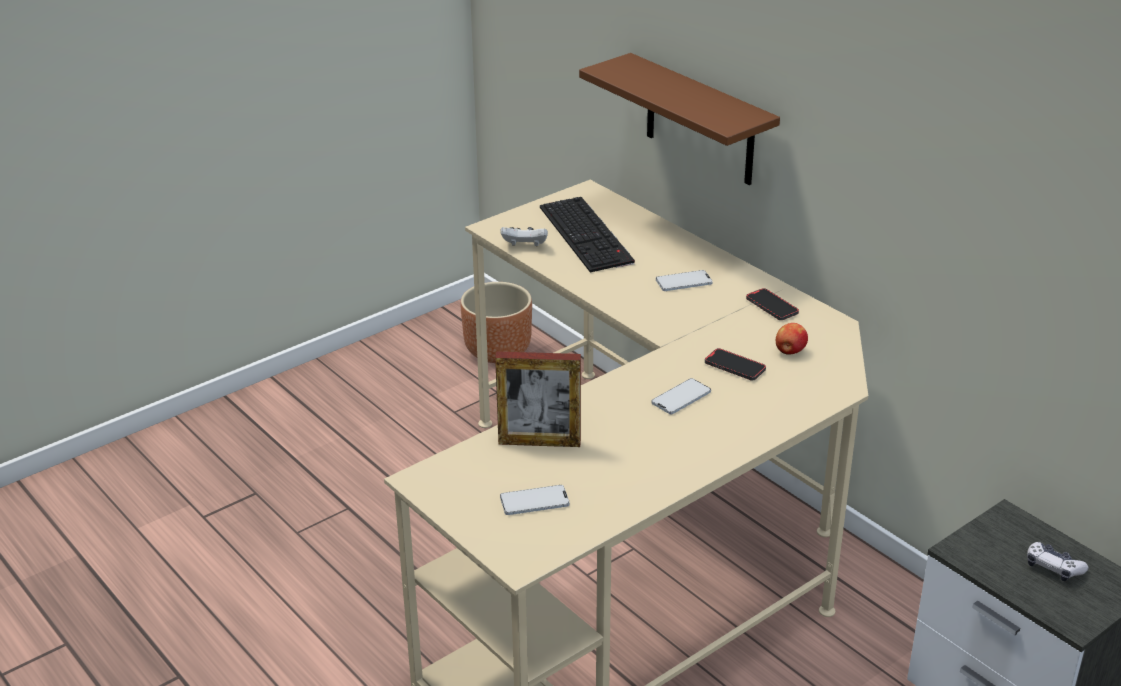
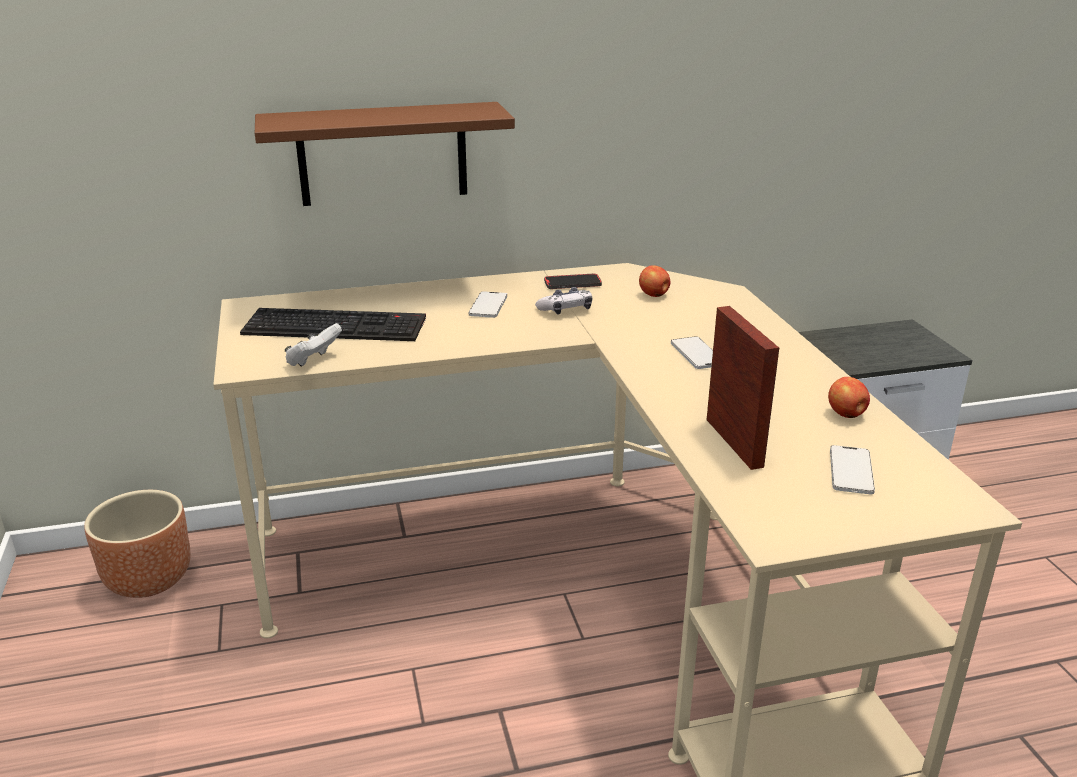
camera: 65 degrees left, 5 degrees down
picture frame [495,351,581,447] -> picture frame turned 45 degrees counterclockwise [707,306,779,470]
phone [705,348,766,380] -> none
game controller [1027,542,1088,581] -> game controller moved to [535,287,592,315]
none -> apple [828,377,870,418]

